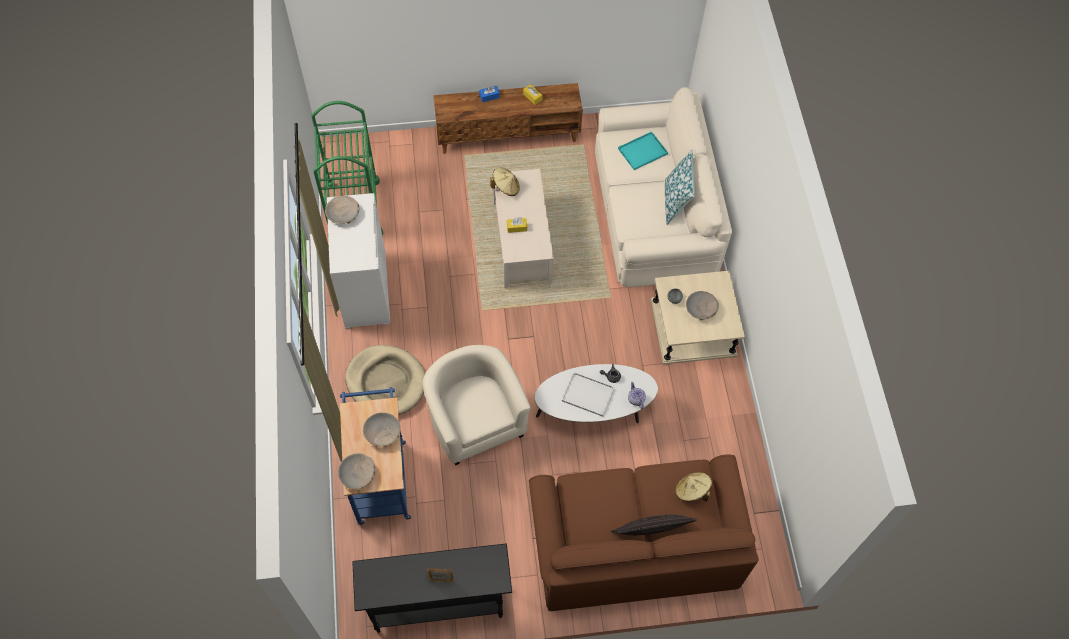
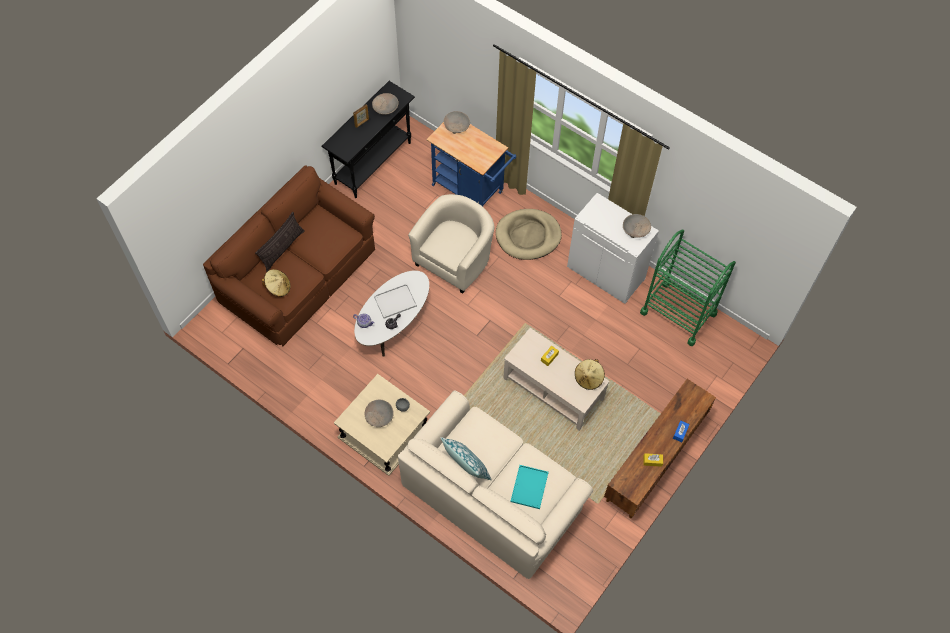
camera: 135 degrees right, 0 degrees up
beige bowl [363,412,401,447] -> beige bowl moved to [372,93,398,115]
beige armchair [423,345,531,465] -> beige armchair turned 75 degrees counterclockwise [408,194,495,294]

